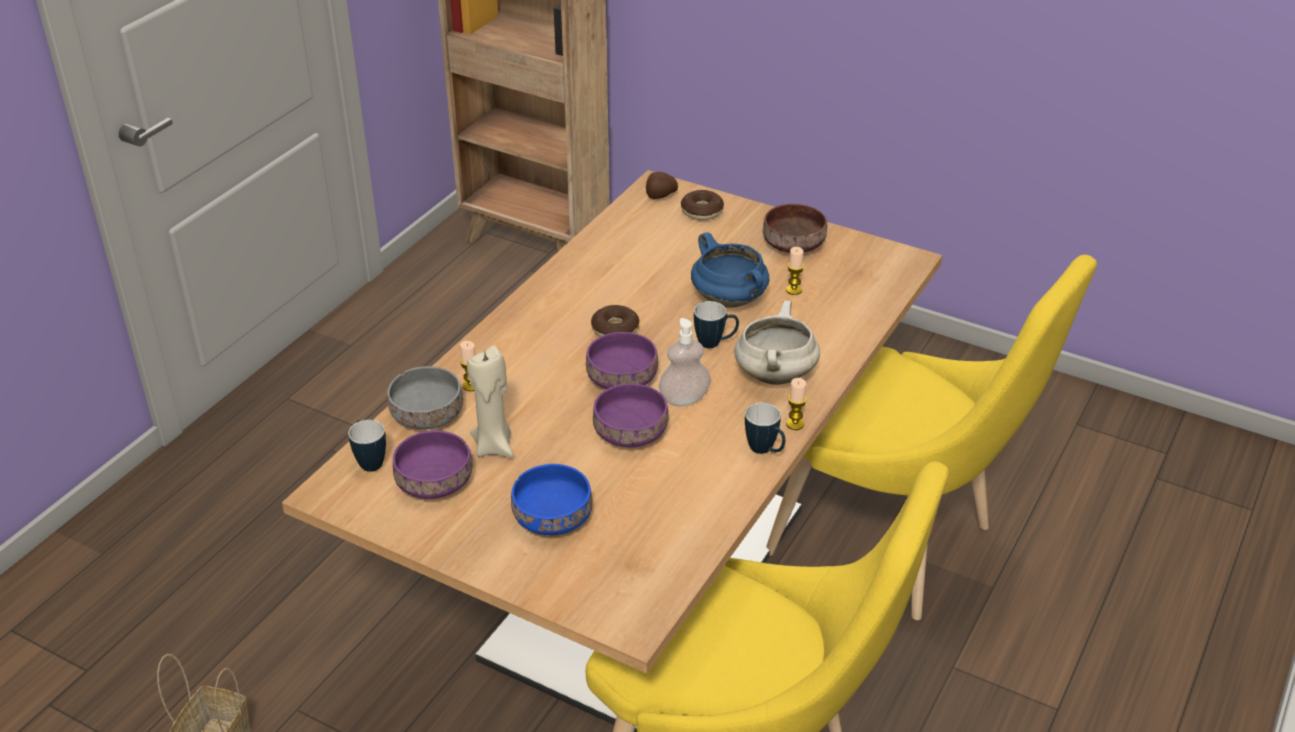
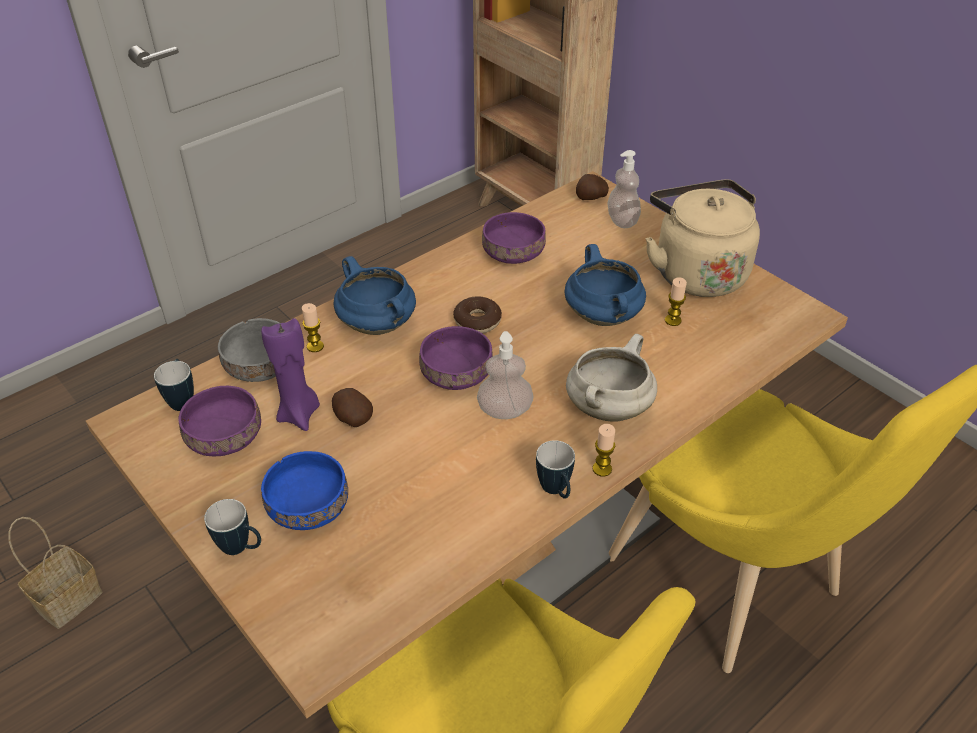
camera: 20 degrees right, 5 degrees up
beige candle [467,346,514,457] -> purple candle [261,318,320,431]
purple bowl [593,384,669,447] -> purple bowl moved to [482,212,546,264]
donut [681,190,724,221] -> soap dispenser [607,150,641,228]
mug [694,301,739,348] -> mug moved to [204,499,261,555]
brown bowl [763,204,827,253] -> beige kettle [646,180,760,297]
none -> potato [332,388,373,427]
none -> blue cooking pot [333,256,416,335]

